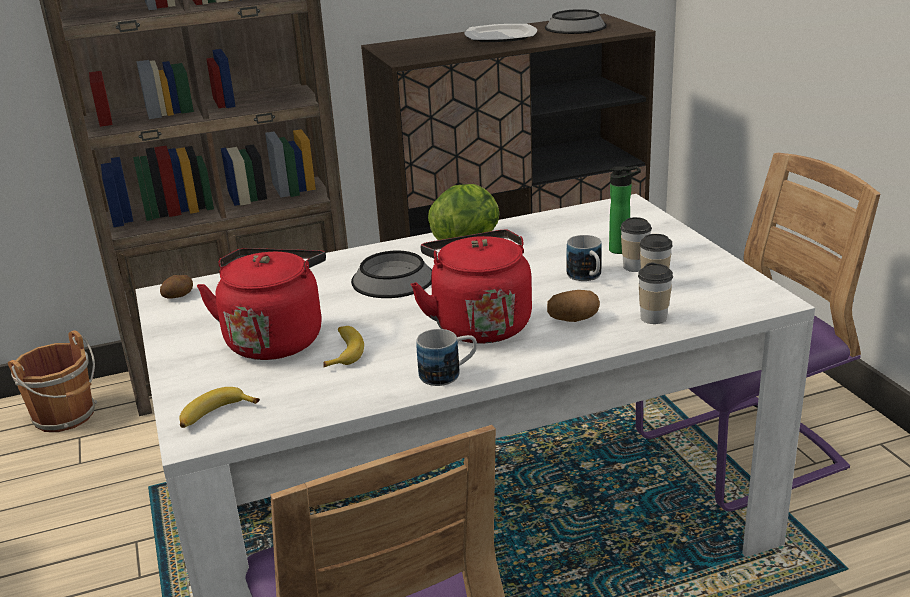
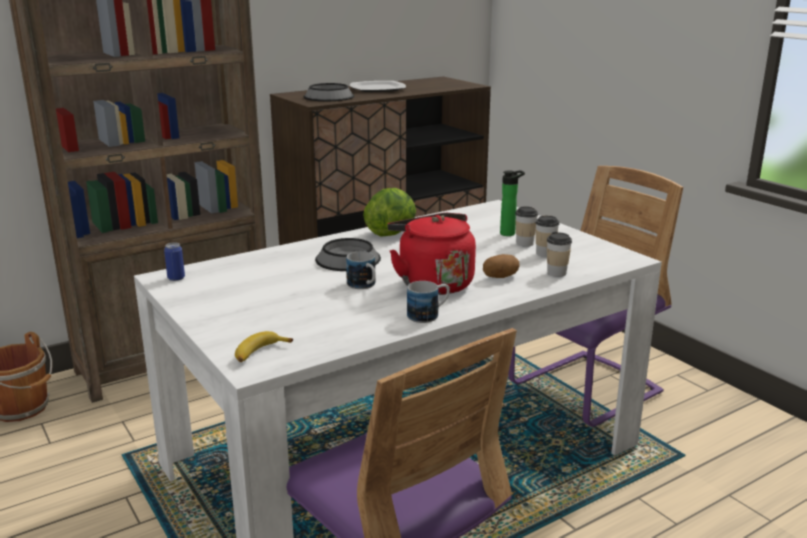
camera: 15 degrees left, 5 degrees down
potato [160,275,193,299] -> can [164,243,185,281]
red kettle [197,248,326,360] -> none
banana [323,326,364,367] -> none
bowl [545,9,607,34] -> bowl moved to [304,83,354,101]
mug [567,235,602,281] -> mug moved to [346,251,376,289]

